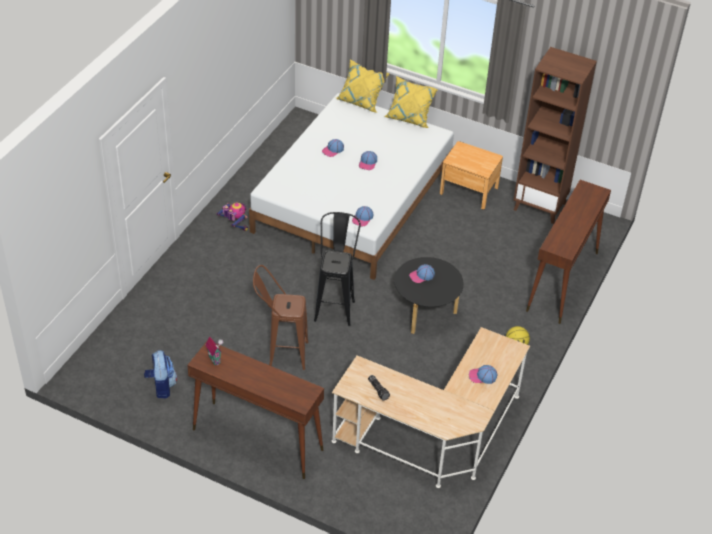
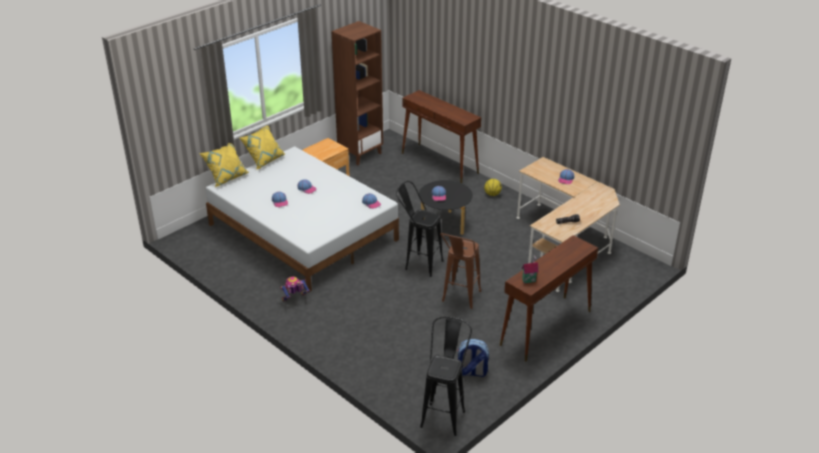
camera: 70 degrees left, 10 degrees down
none -> black stool [420,316,472,436]

